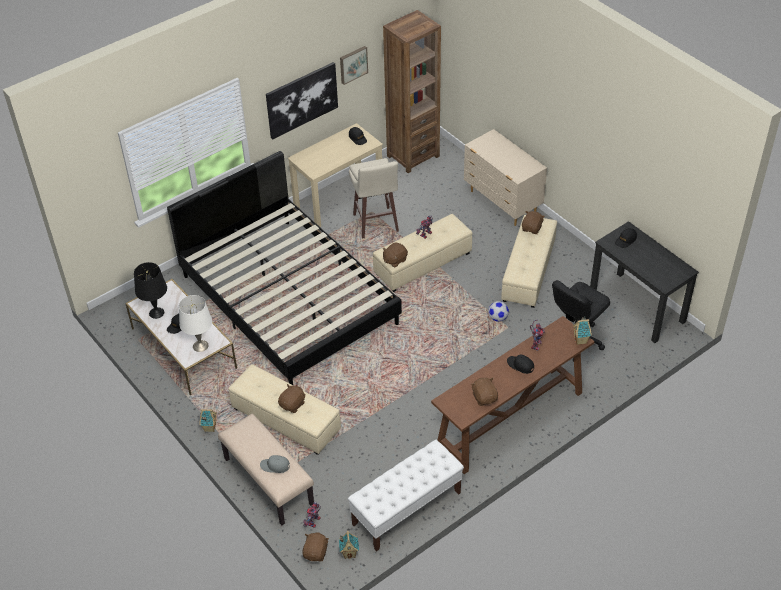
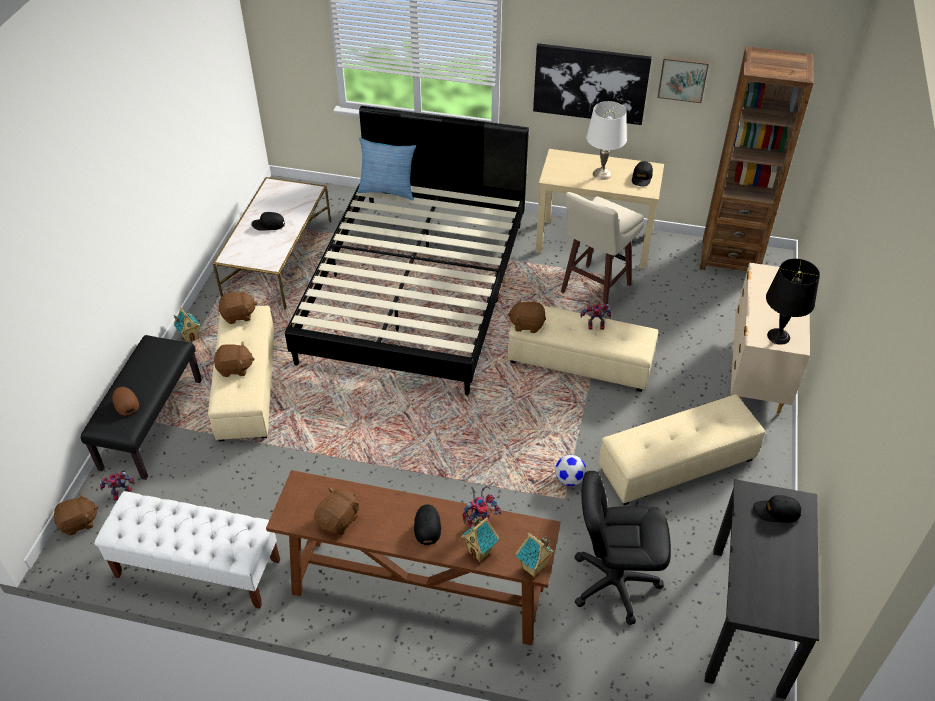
camera: 50 degrees right, 0 degrees up
black table lamp [134,262,167,319] -> black table lamp moved to [766,259,820,345]
white table lamp [179,295,212,352] -> white table lamp moved to [586,101,627,180]
beige bench [218,414,314,525] -> black bench [81,335,202,480]
grey cap [260,455,290,473] -> brown cap [112,387,139,416]
toy house [339,531,359,559] -> toy house moved to [461,515,499,562]
brown plush toy [522,211,545,234] -> brown plush toy moved to [219,289,257,324]
none -> pillow [357,138,416,200]

